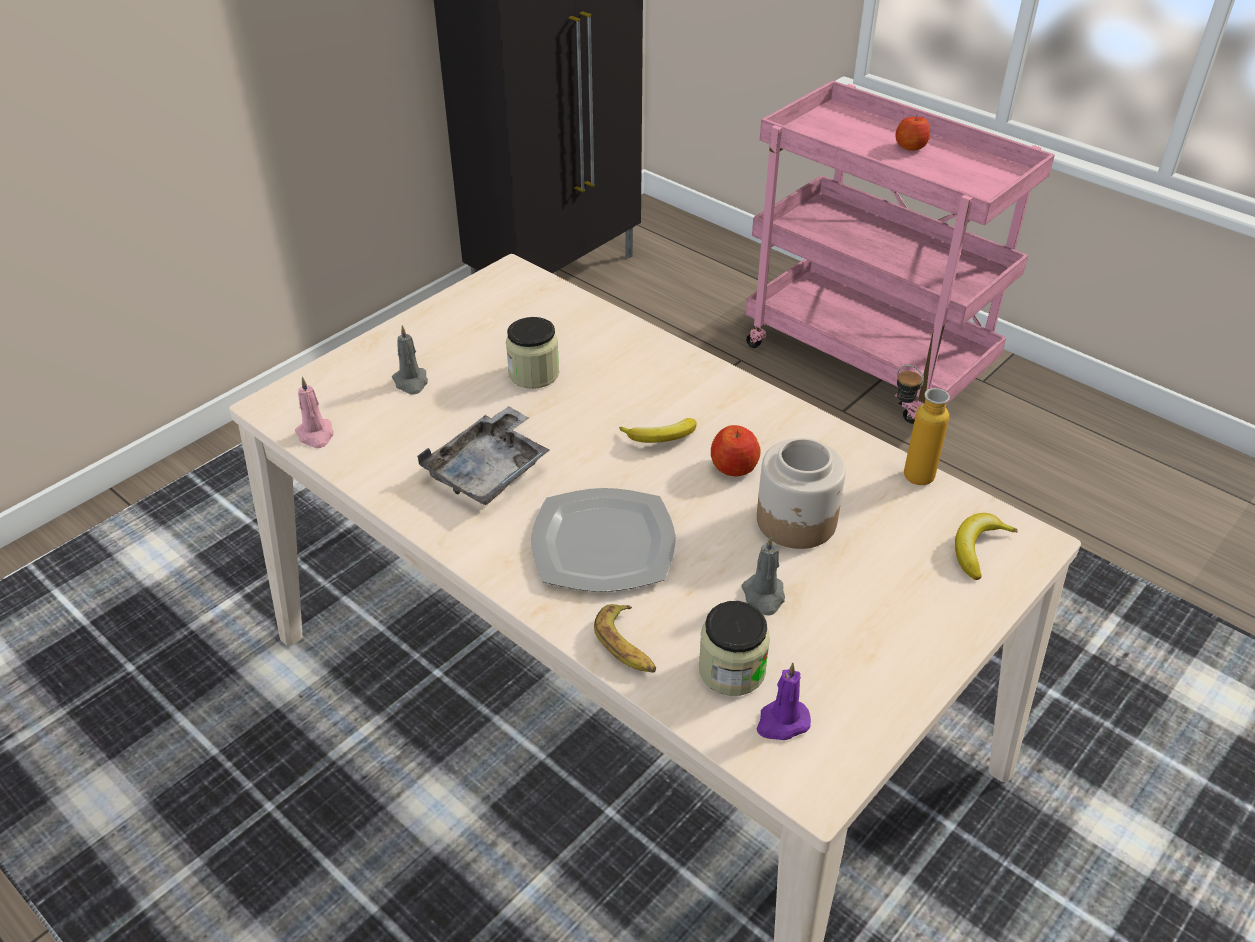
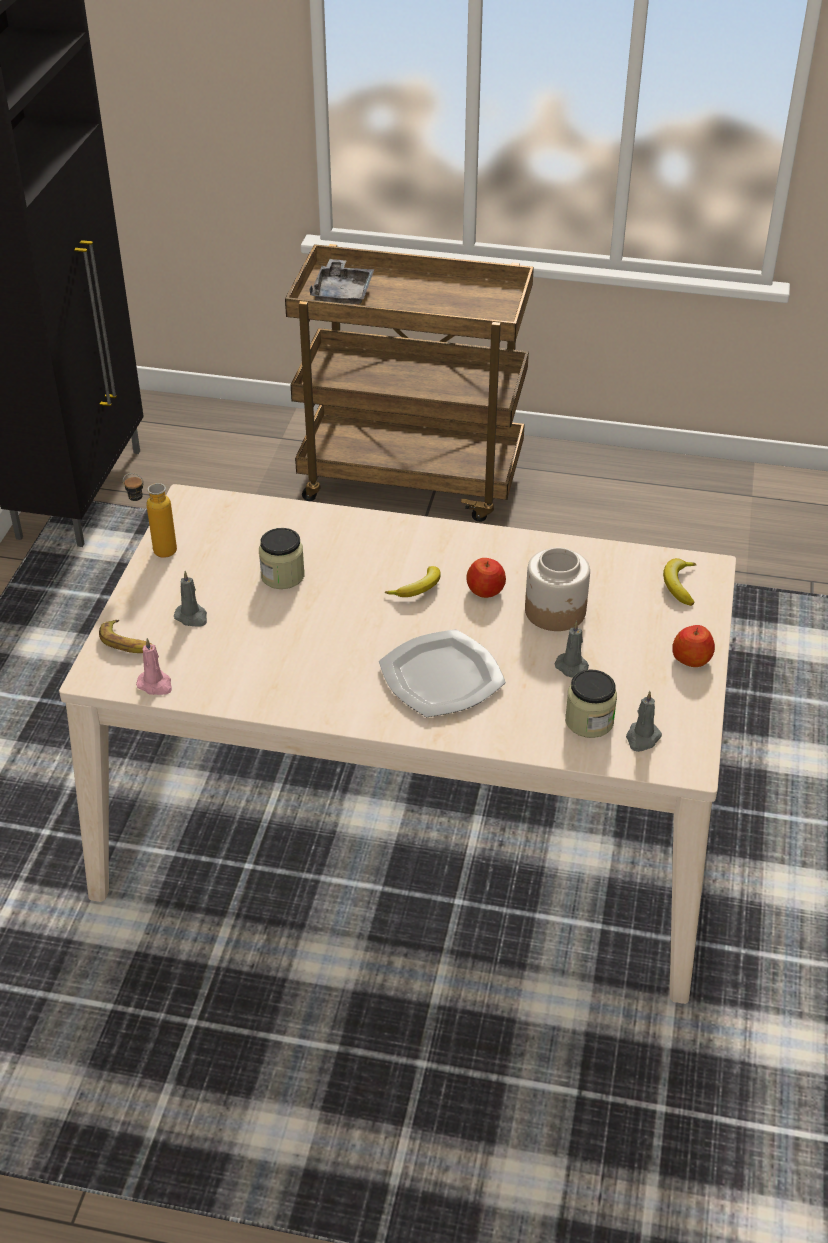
camera: 30 degrees left, 0 degrees up
grey tray [417,406,550,505] -> grey tray moved to [309,259,374,304]
banana [594,604,656,672] -> banana moved to [99,620,153,653]
pink cart [745,80,1055,424] -> brown cart [285,244,534,522]
purple candle [757,663,811,740] -> grey candle [626,691,662,752]
apple [895,116,930,151] -> apple moved to [672,625,715,667]
bottle [897,365,950,485] -> bottle moved to [123,473,177,558]

